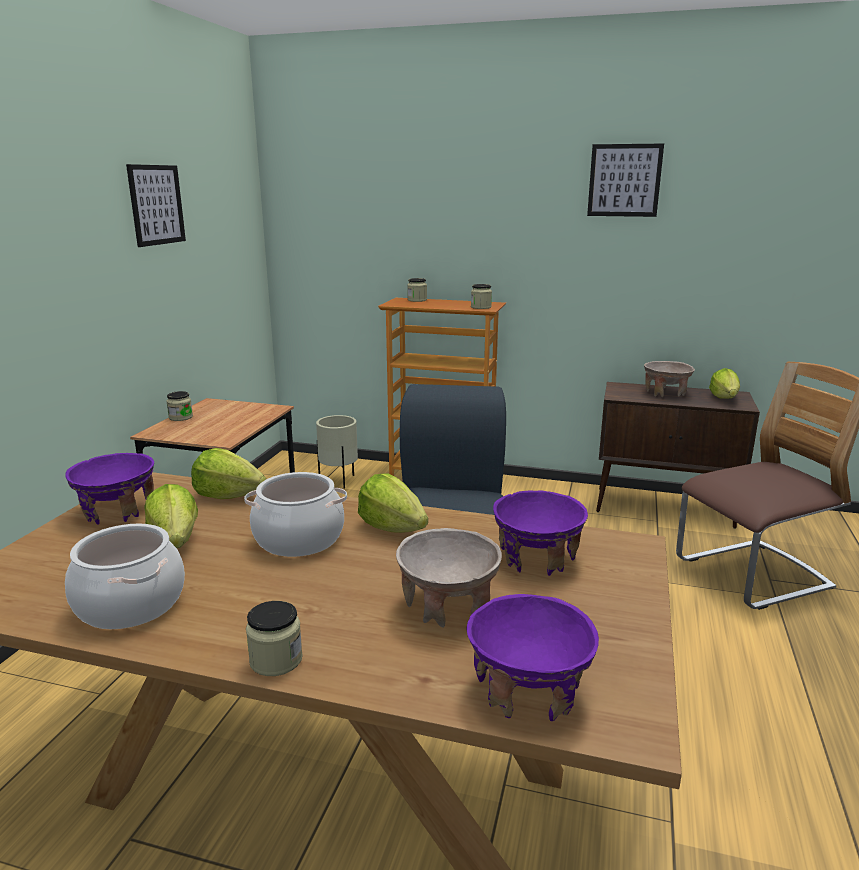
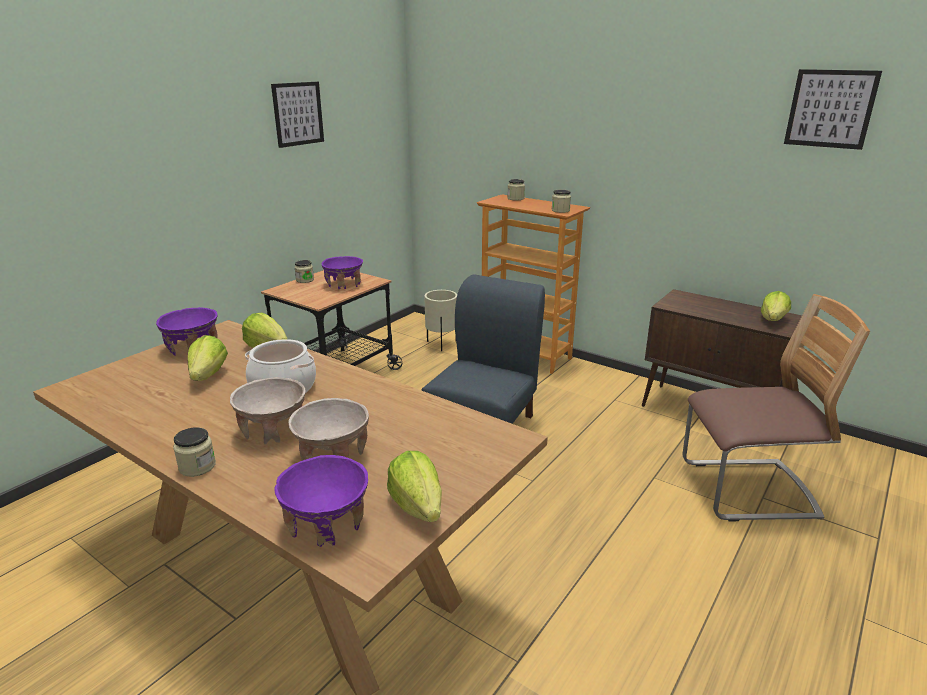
camera: 20 degrees right, 5 degrees up
cooking pot [65,524,185,629] -> none
lettuce [358,474,428,533] -> lettuce moved to [387,451,442,522]
purple bowl [493,490,588,576] -> purple bowl moved to [322,256,363,290]
picture [587,143,664,217] -> picture moved to [784,69,882,150]
beige bowl [644,361,695,397] -> beige bowl moved to [230,377,306,444]

